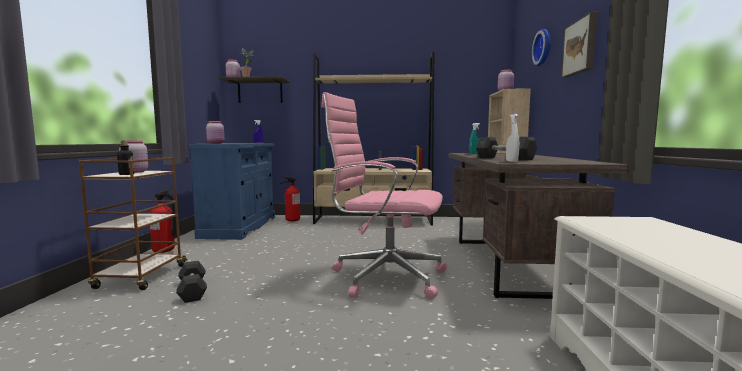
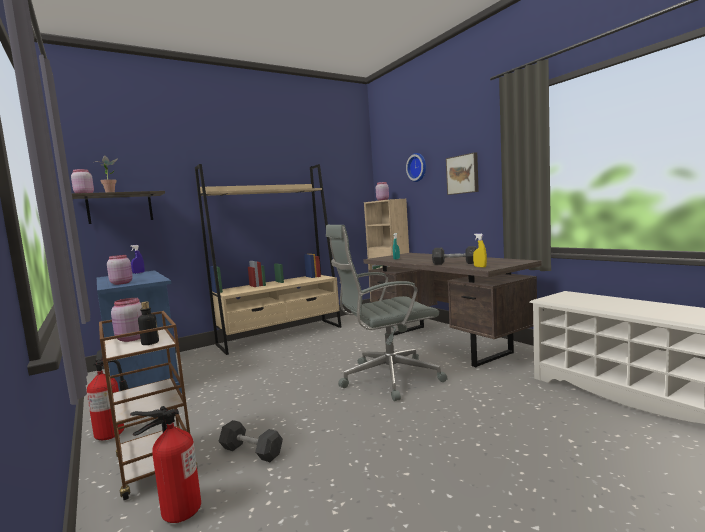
camera: 35 degrees left, 0 degrees up
fire extinguisher [279,175,300,222] -> fire extinguisher moved to [130,406,201,523]
pink office chair [321,92,447,299] -> grey office chair [326,224,447,401]
white spray bottle [506,114,519,162] -> yellow spray bottle [473,233,487,267]

